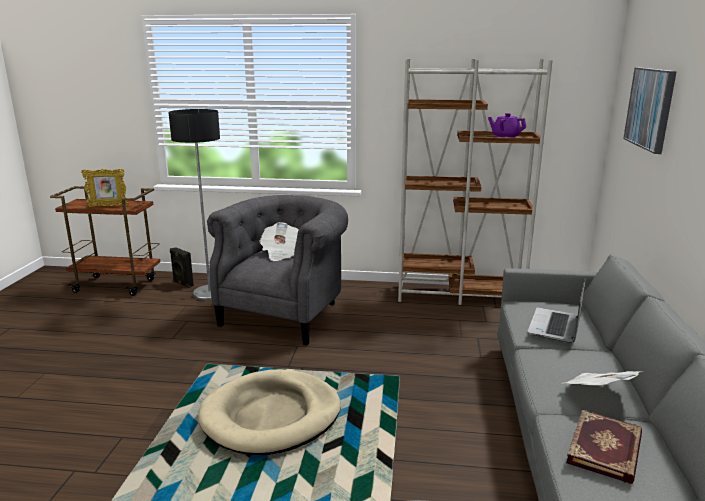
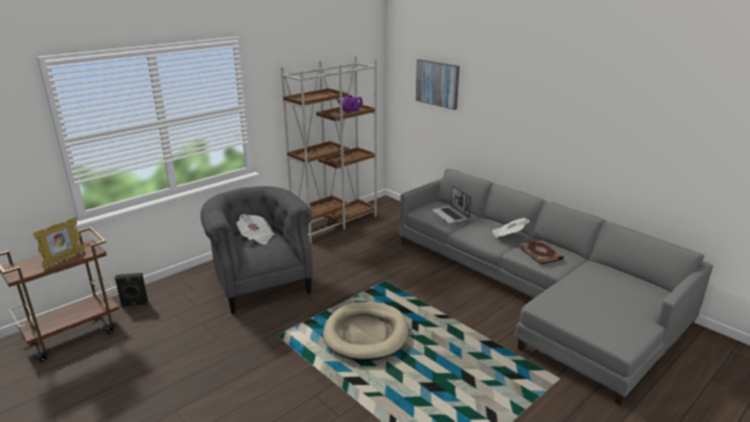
camera: 50 degrees left, 5 degrees up
floor lamp [168,109,220,301] -> none

